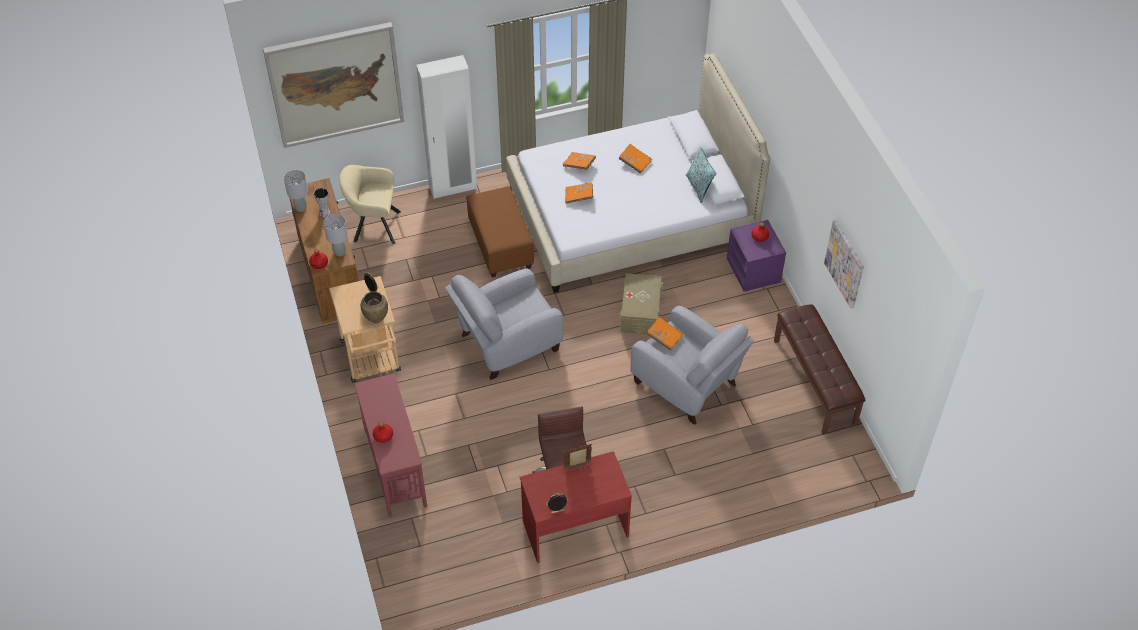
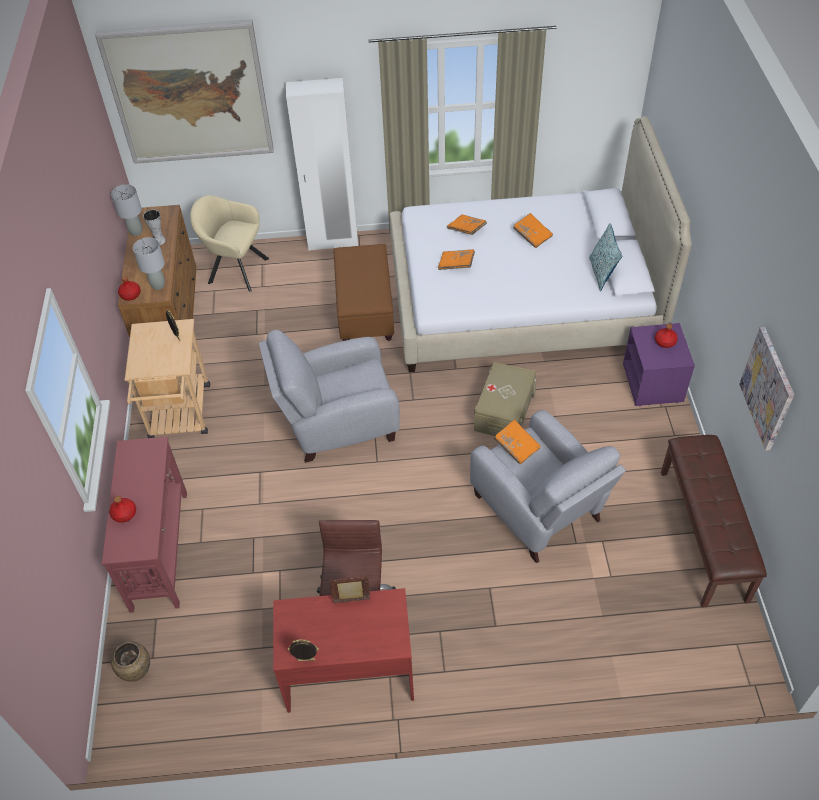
camera: 15 degrees right, 0 degrees up
brown vase [361,291,388,323] -> brown vase moved to [111,642,150,682]

